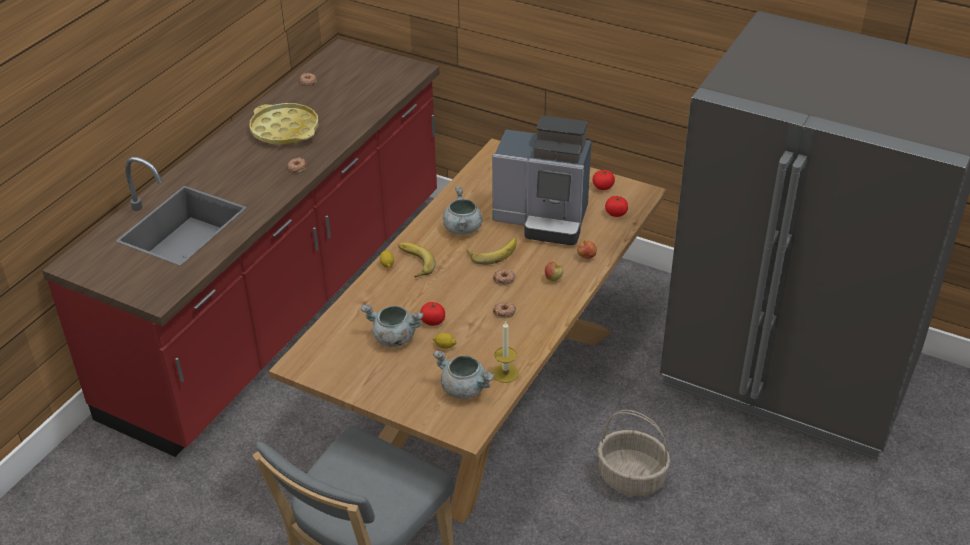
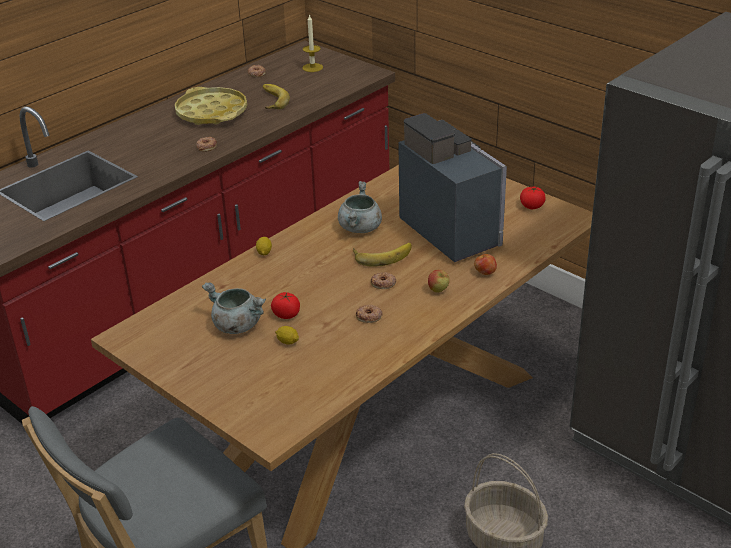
camera: 15 degrees right, 5 degrees down
banana [398,243,435,277] -> banana moved to [263,84,290,109]
grey cooking pot [433,351,495,399] -> none
coffee machine [492,116,591,245] -> coffee machine turned 150 degrees counterclockwise [398,113,507,262]
candle [492,320,519,383] -> candle moved to [302,14,323,72]
tomato [605,196,628,217] -> none

